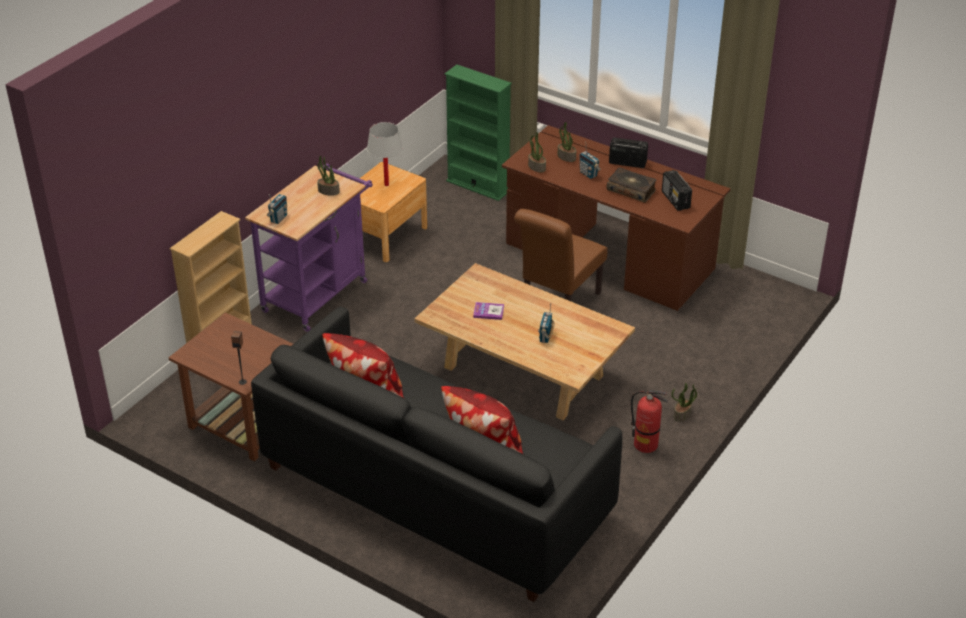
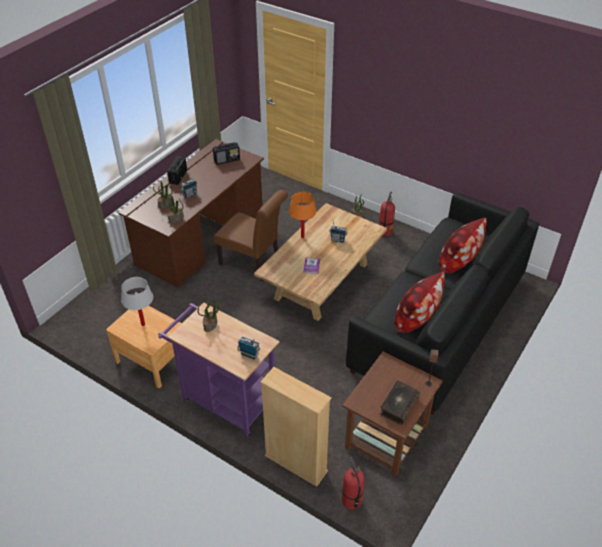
camera: 90 degrees left, 5 degrees up
green bookcase [444,65,512,201] -> none
book [607,167,656,203] -> book moved to [379,381,420,425]
none -> orange table lamp [289,192,317,238]
none -> fire extinguisher [342,457,364,510]

